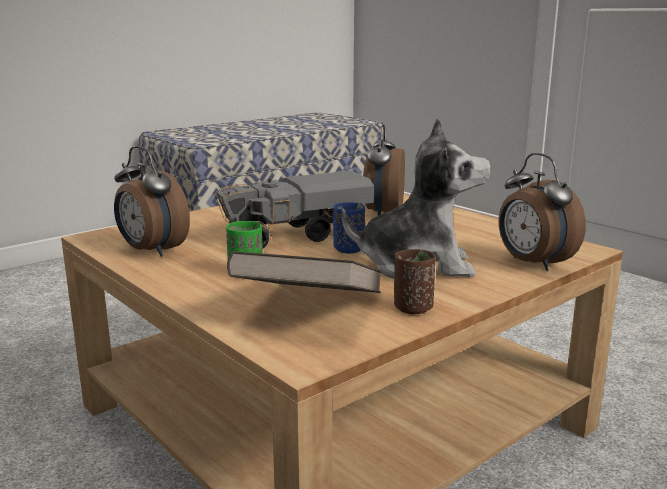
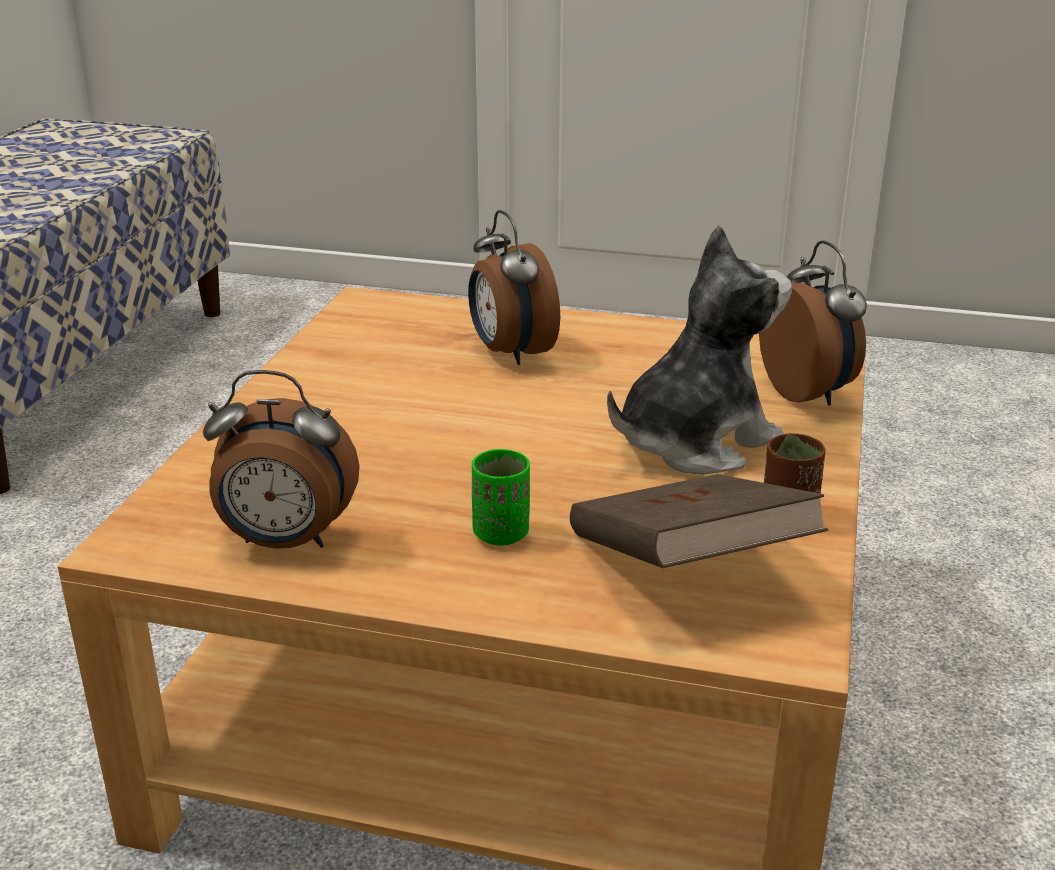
camera: 35 degrees left, 10 degrees up
toy truck [214,171,374,248] -> none
blue cup [333,202,365,253] -> none
alarm clock [499,153,586,271] -> alarm clock turned 135 degrees counterclockwise [759,240,867,406]

